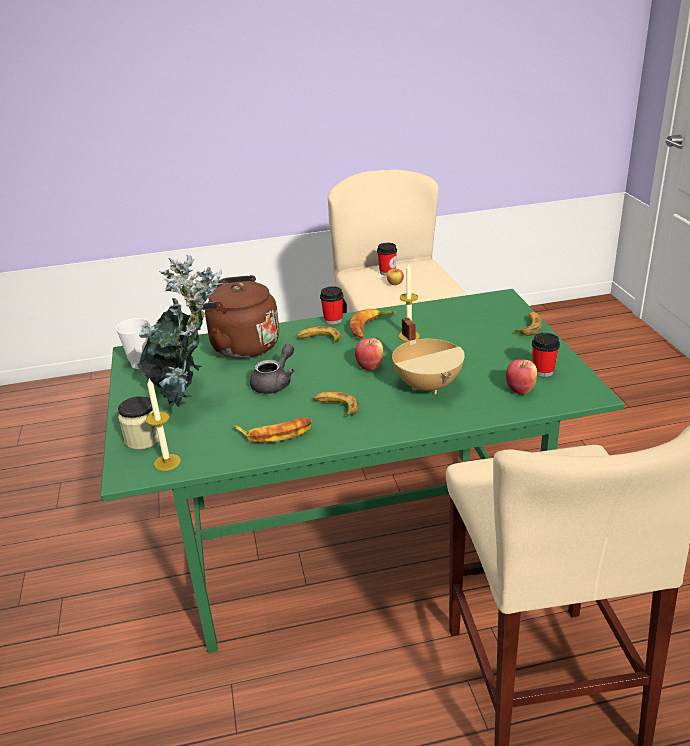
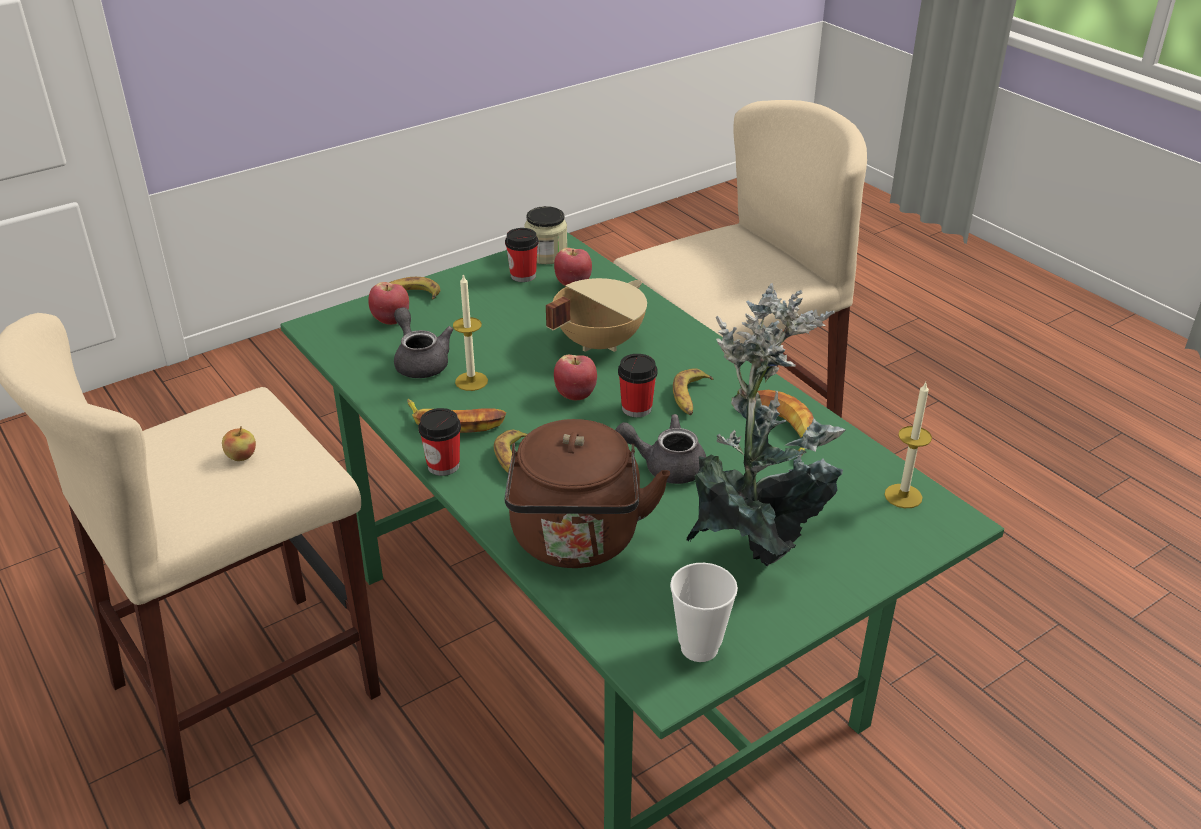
camera: 115 degrees left, 5 degrees up
jar [118,396,159,450] -> jar moved to [524,206,567,264]
cup [377,243,397,276] -> cup moved to [618,354,658,417]
none -> apple [368,282,409,325]
none -> grey teapot [394,307,453,378]

